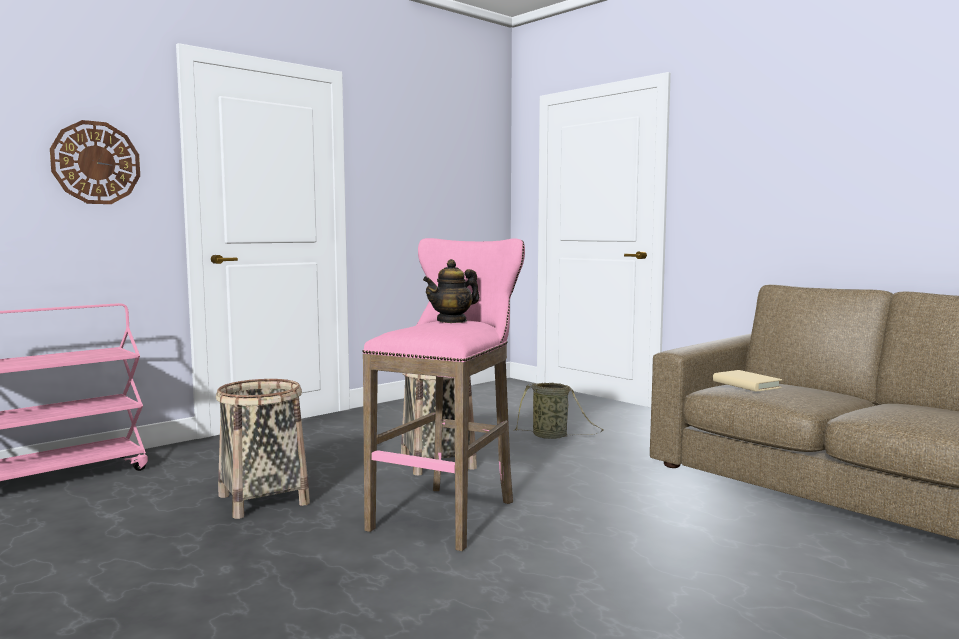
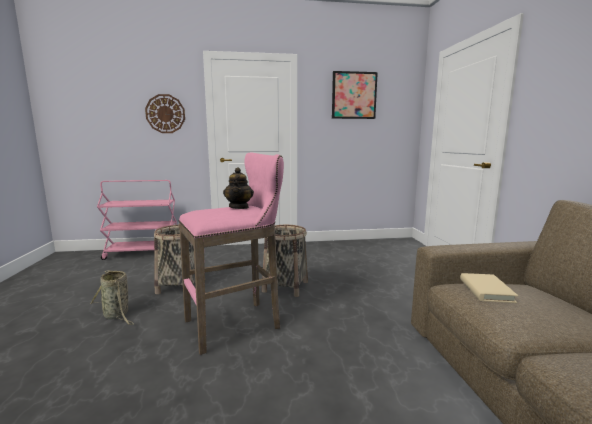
camera: 35 degrees right, 5 degrees up
teapot [423,259,479,323] -> teapot turned 90 degrees counterclockwise [223,167,254,209]
basket [515,383,603,439] -> basket moved to [90,270,134,325]
none -> picture [332,71,378,119]

